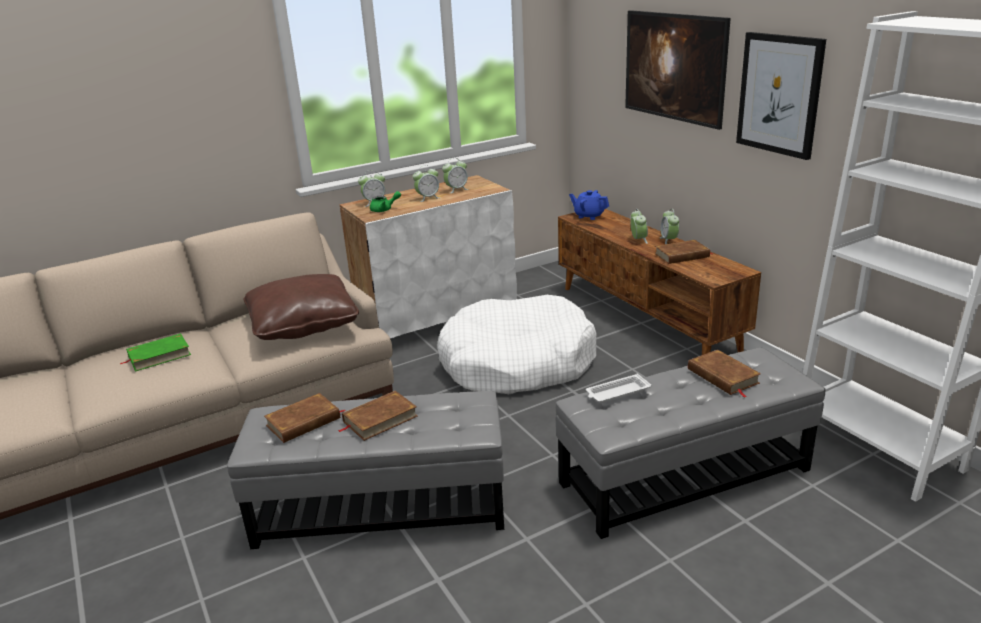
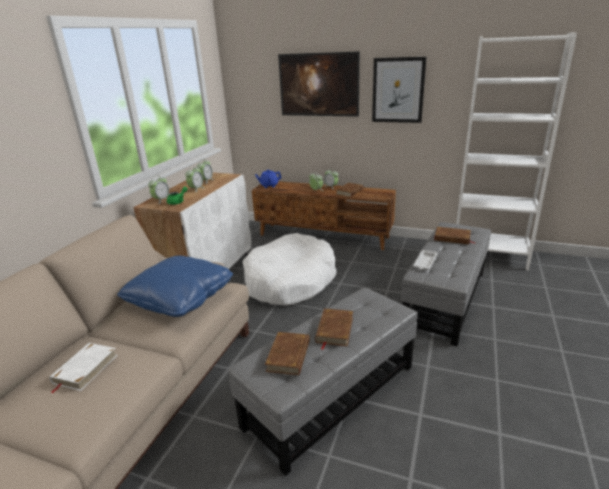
camera: 40 degrees left, 0 degrees up
green book [121,333,191,372] -> white book [49,343,117,393]
brown pillow [244,274,359,340] -> blue pillow [117,256,233,317]

